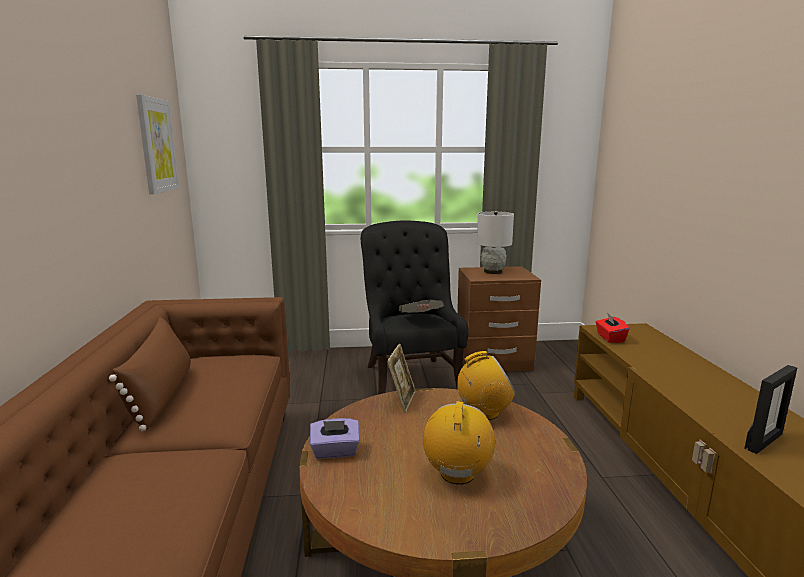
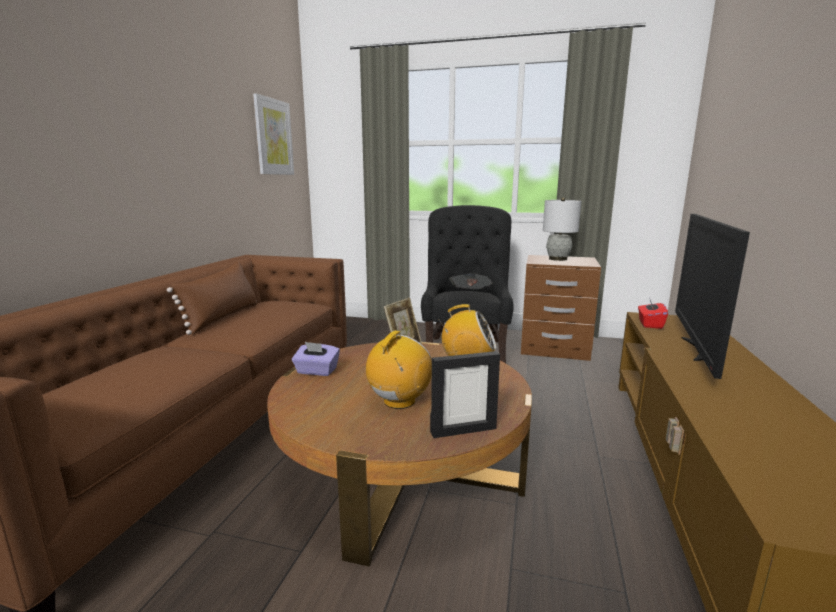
camera: 20 degrees right, 0 degrees up
picture frame [744,365,797,454] -> picture frame moved to [430,351,500,438]
none -> television [675,214,750,379]

